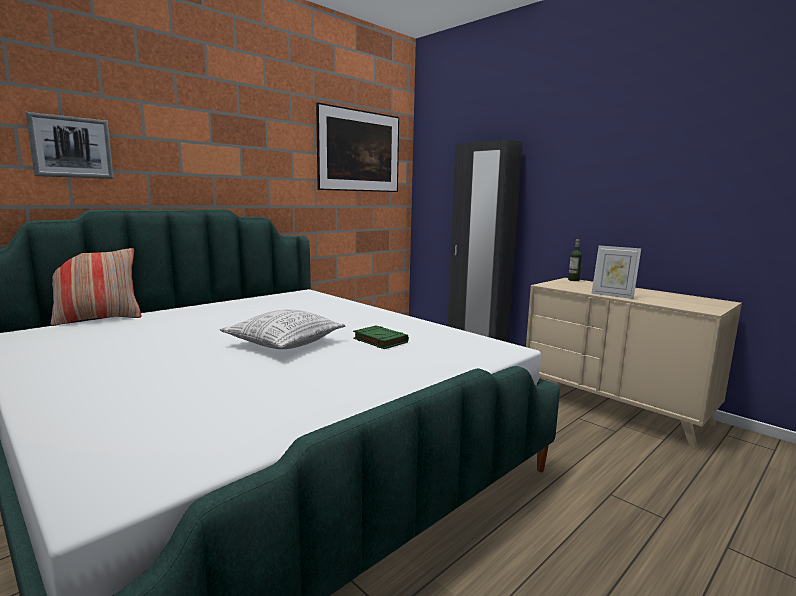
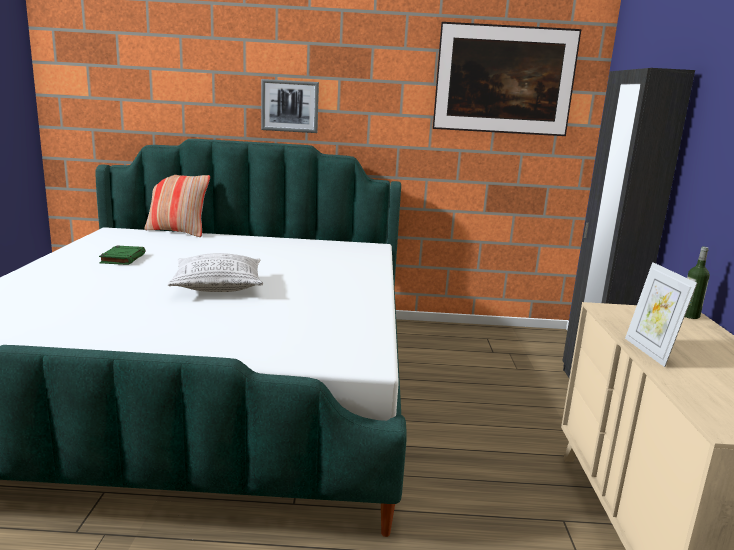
camera: 45 degrees right, 5 degrees up
picture [26,112,114,179] -> picture moved to [261,79,319,133]
green book [353,325,409,349] -> green book moved to [99,245,146,265]

